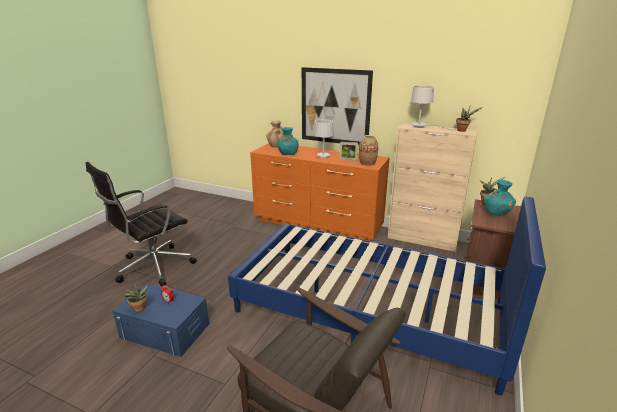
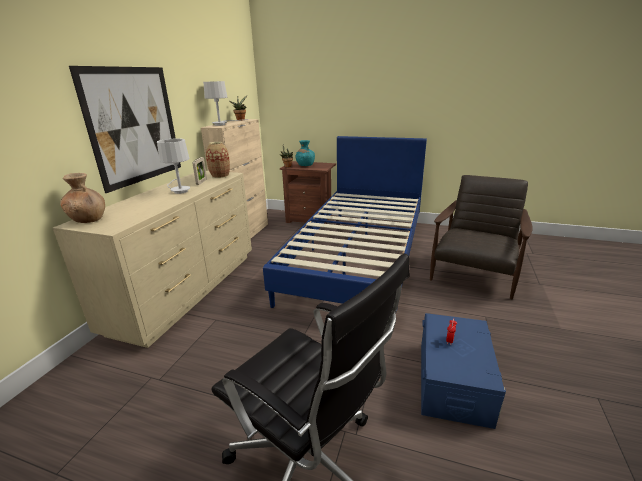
camera: 95 degrees left, 0 degrees up
potted plant [123,284,149,312] -> none
orange dresser [250,143,390,241] -> beige dresser [53,171,252,348]
turquoise vase [278,127,299,155] -> none

